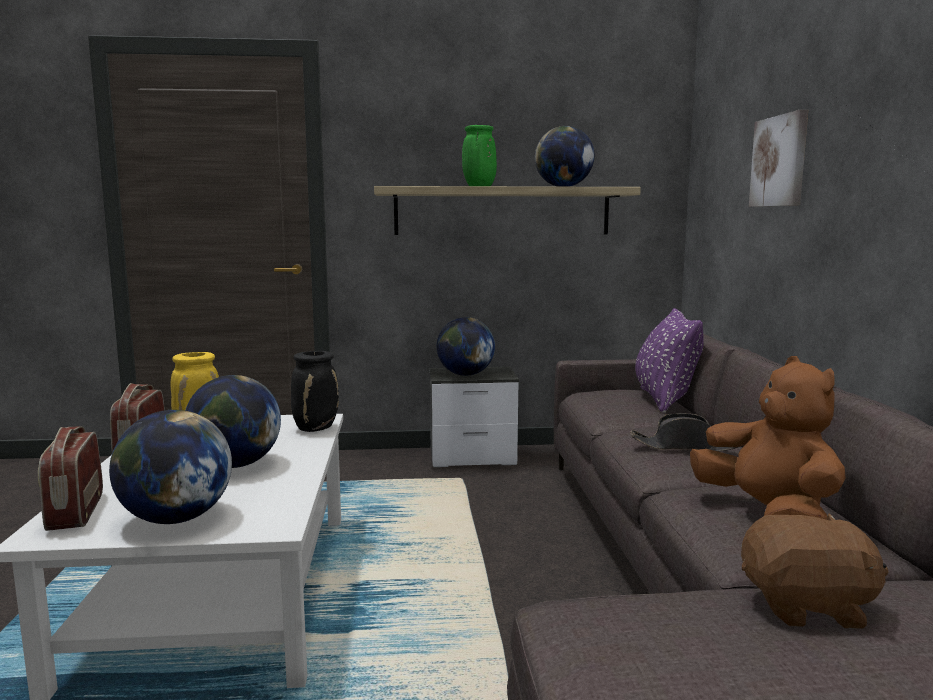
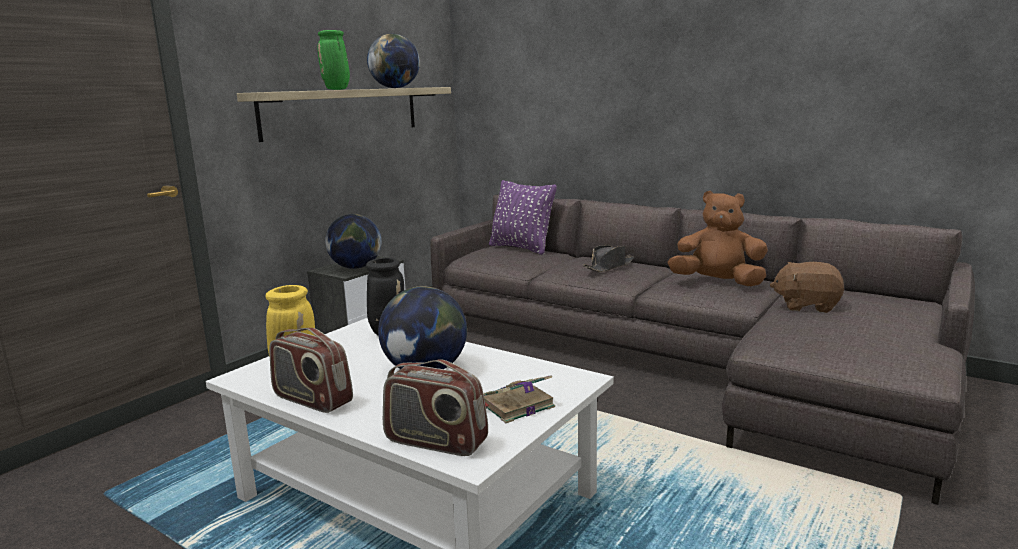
camera: 50 degrees left, 5 degrees up
globe [109,410,232,524] -> book [483,375,555,423]
brown plush toy [741,513,889,629] -> brown plush toy turned 120 degrees counterclockwise [770,262,844,313]
picture [749,109,808,207] -> none

